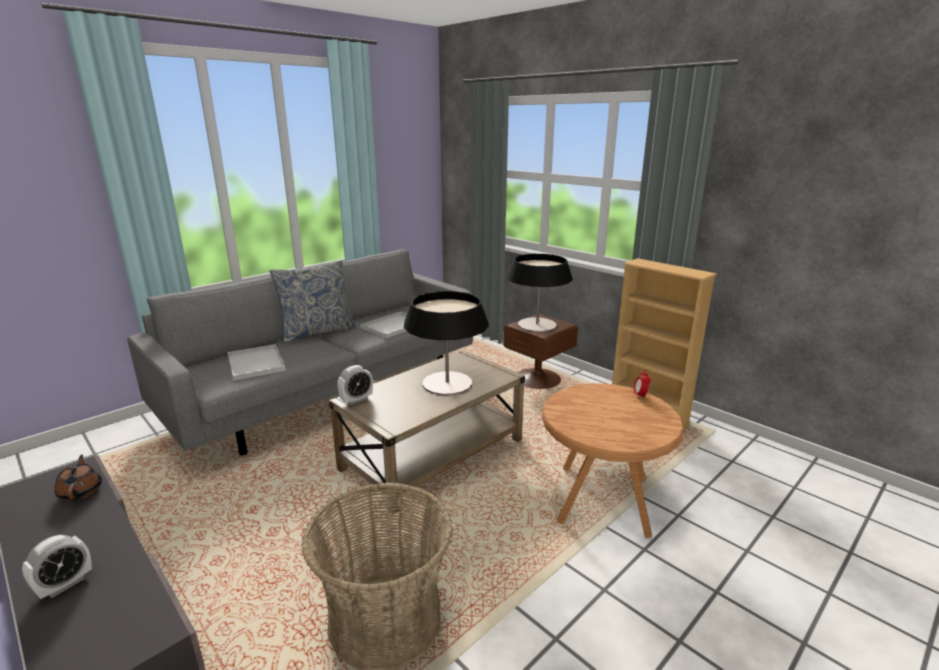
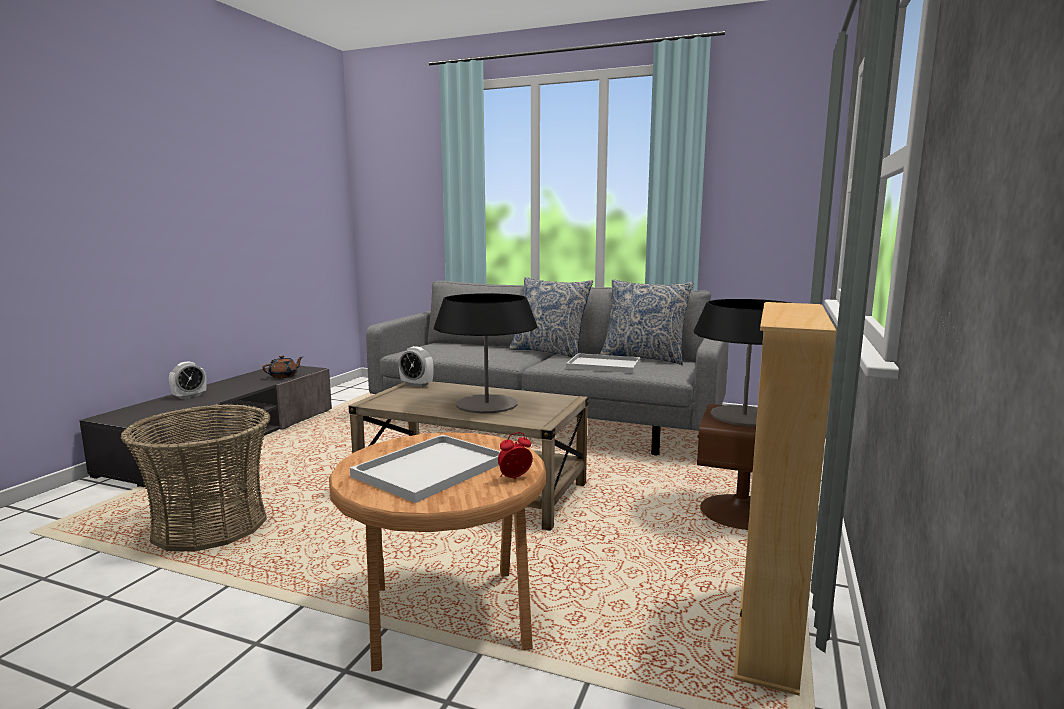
camera: 65 degrees right, 10 degrees down
alarm clock [22,535,92,599] -> alarm clock turned 60 degrees counterclockwise [169,361,207,399]
white tray [228,344,286,380] -> white tray moved to [350,435,500,503]
none -> pillow [600,279,693,365]

